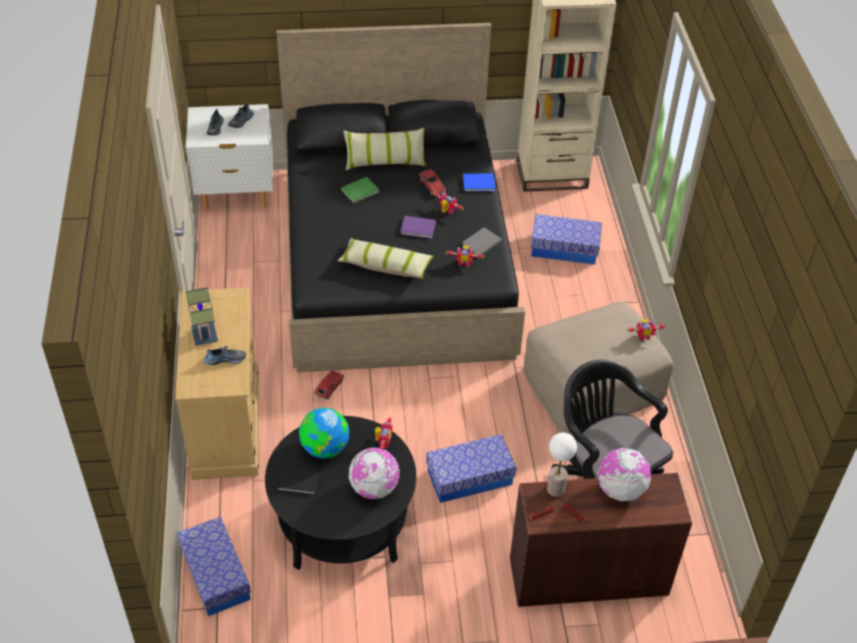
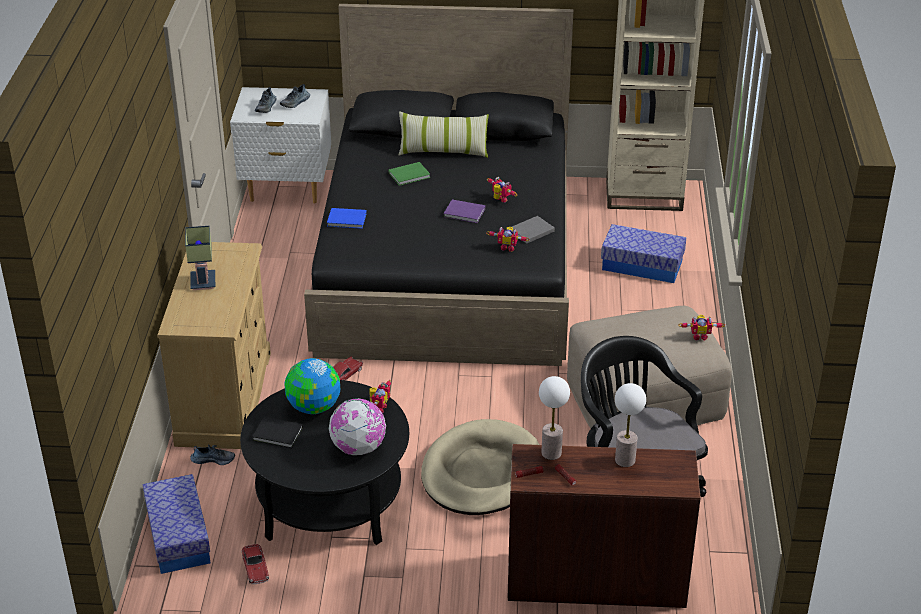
camera: 10 degrees right, 10 degrees down
shoe [204,346,246,365] -> shoe moved to [190,444,235,465]
pillow [337,238,433,279] -> none
toy car [419,169,446,196] -> toy car moved to [241,544,269,584]
storage box [426,434,517,503] -> beige dog bed [421,419,539,515]
blue book [463,173,495,192] -> blue book moved to [327,208,367,229]
globe [597,448,652,501] -> table lamp [615,383,646,467]

